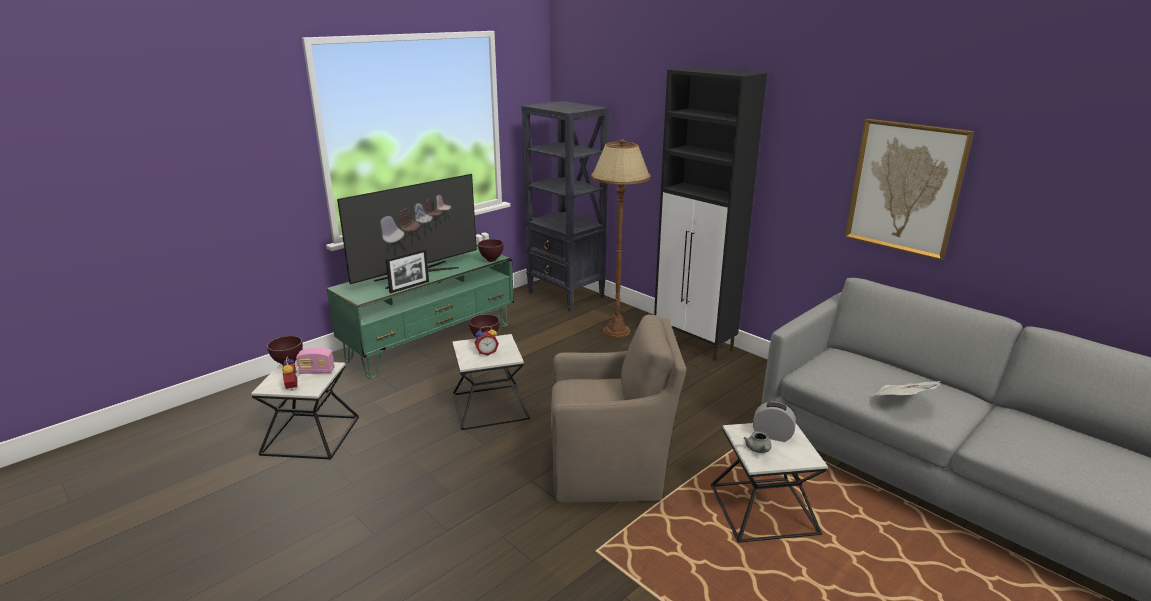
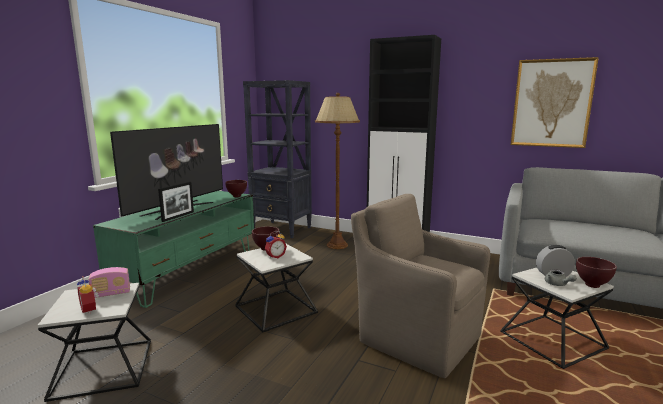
camera: 20 degrees left, 10 degrees down
brown bowl [267,336,303,365] -> brown bowl moved to [576,257,617,288]
brown armchair [551,314,686,503] -> brown armchair turned 120 degrees counterclockwise [351,194,490,378]
newspaper [873,381,941,396] -> none

